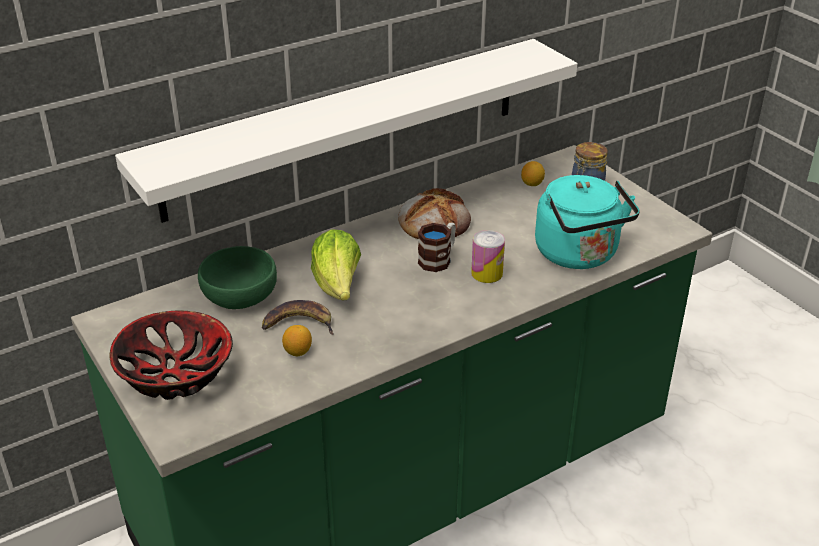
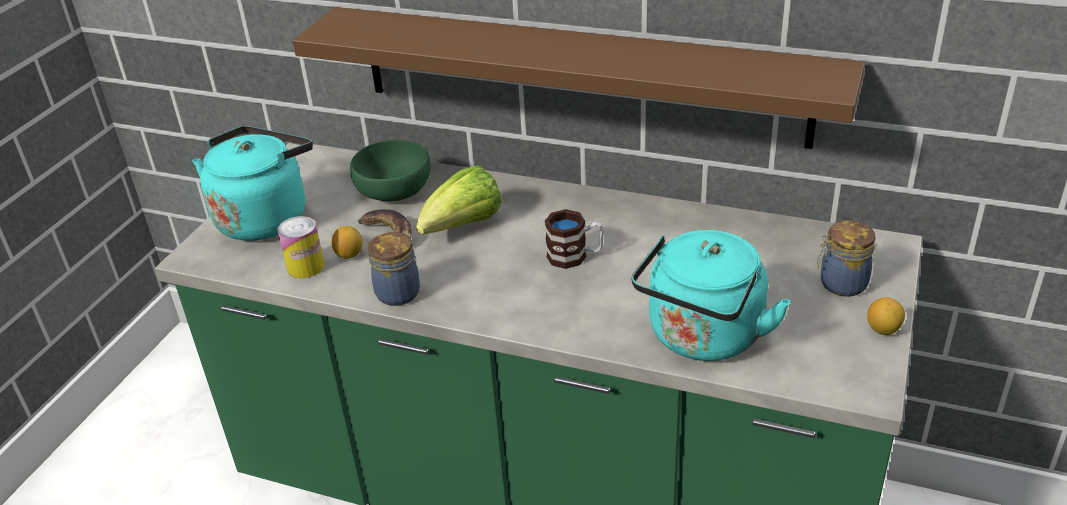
camera: 55 degrees right, 0 degrees up
bowl [110,311,233,400] -> turquoise kettle [193,126,313,241]
white shelf [115,39,577,223] -> brown shelf [292,7,865,149]
bread [398,188,471,239] -> none
can [471,230,505,283] -> can moved to [278,216,324,278]
lemon [521,161,545,186] -> lemon moved to [867,297,905,335]
none -> jar [368,232,420,306]

